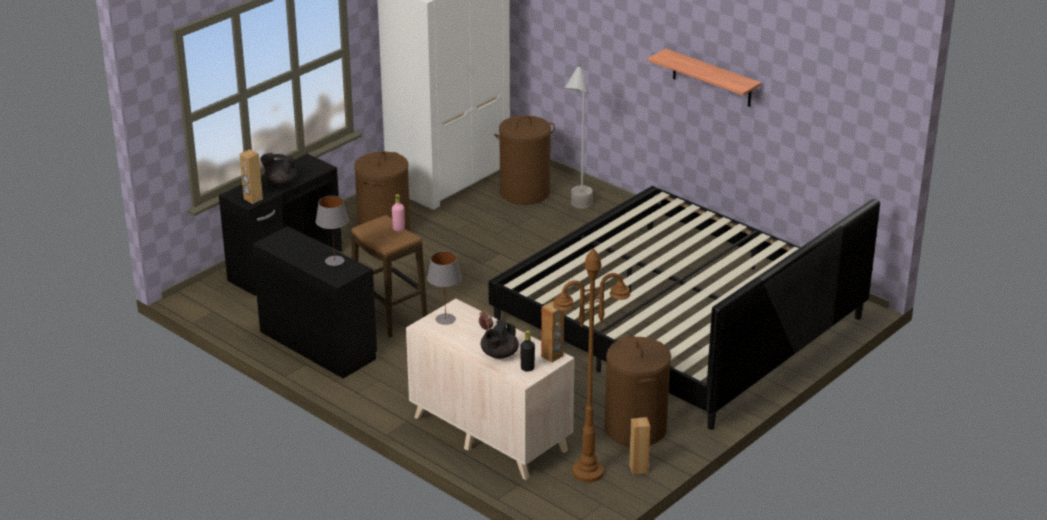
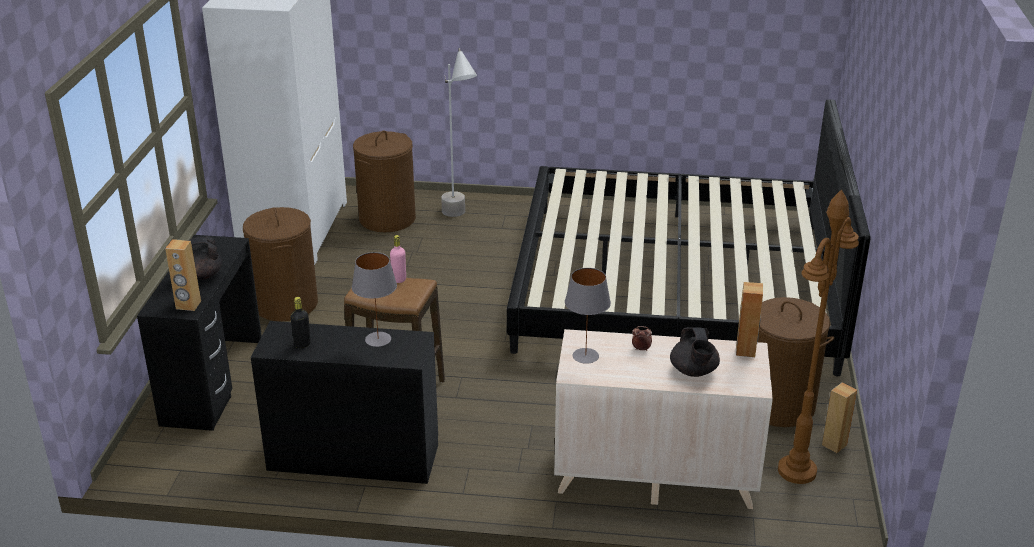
camera: 35 degrees left, 0 degrees up
black bottle [520,330,535,372] -> black bottle moved to [290,297,311,348]
shelf [647,49,762,107] -> none

